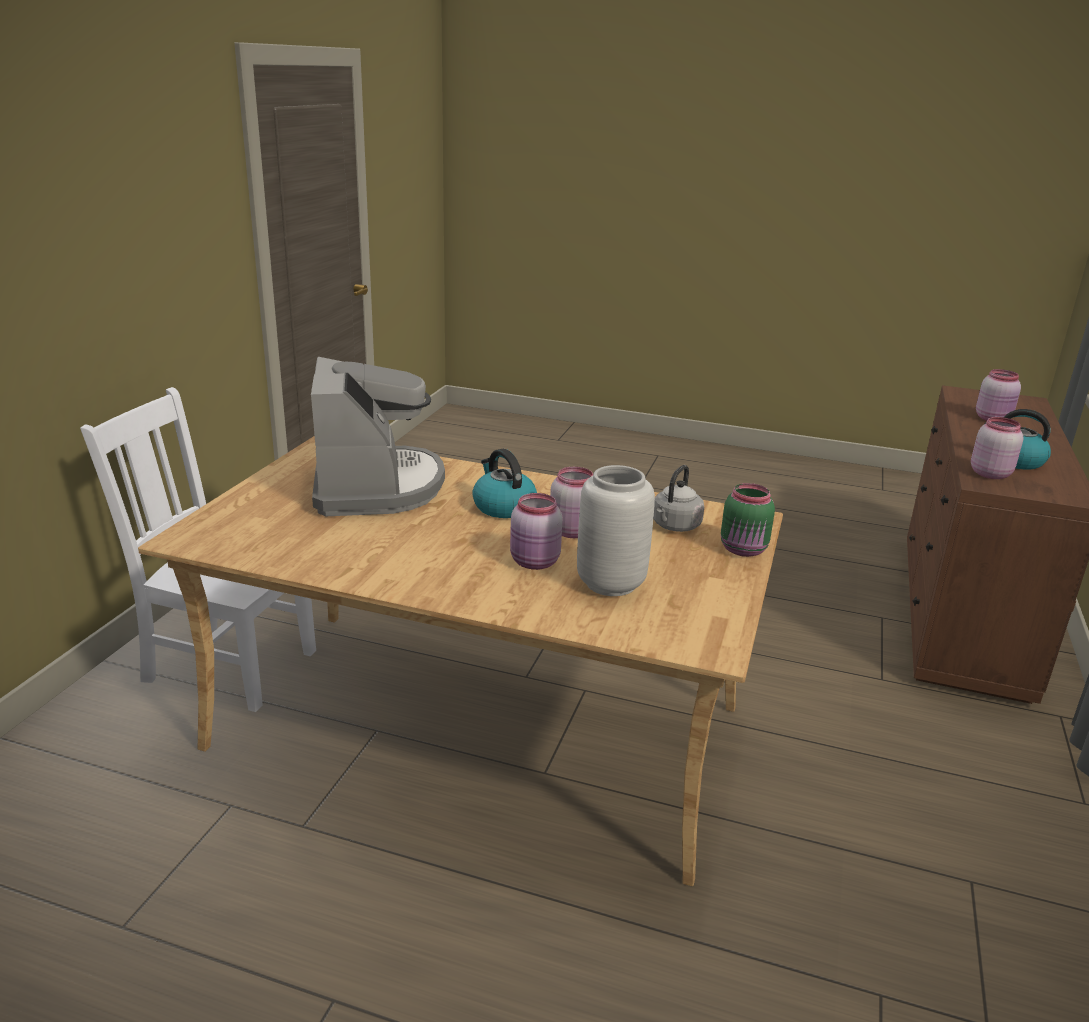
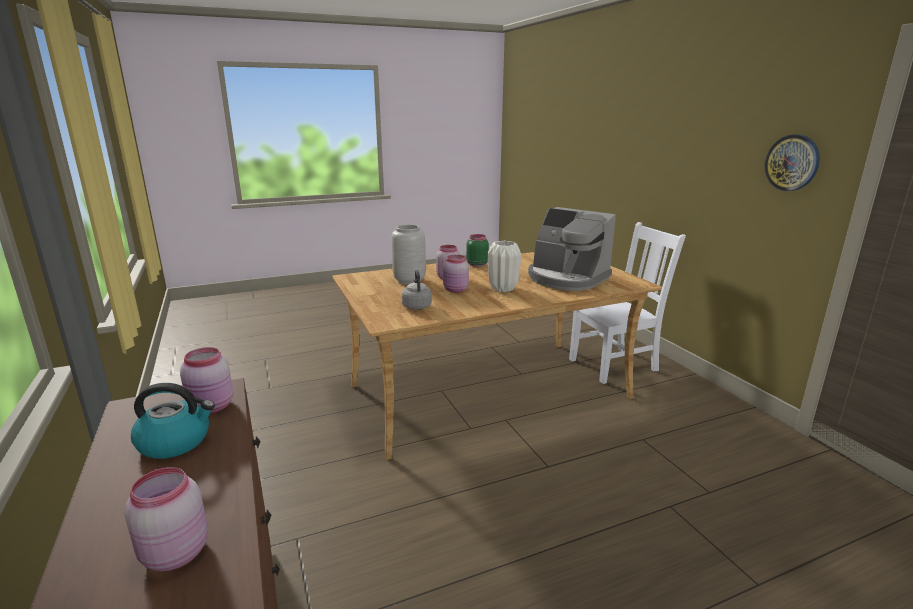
camera: 140 degrees right, 5 degrees down
kettle [472,449,537,518] -> white vase [488,241,521,292]
green jar [721,483,775,557] -> green jar moved to [466,234,489,267]
none -> wall clock [764,134,820,191]

